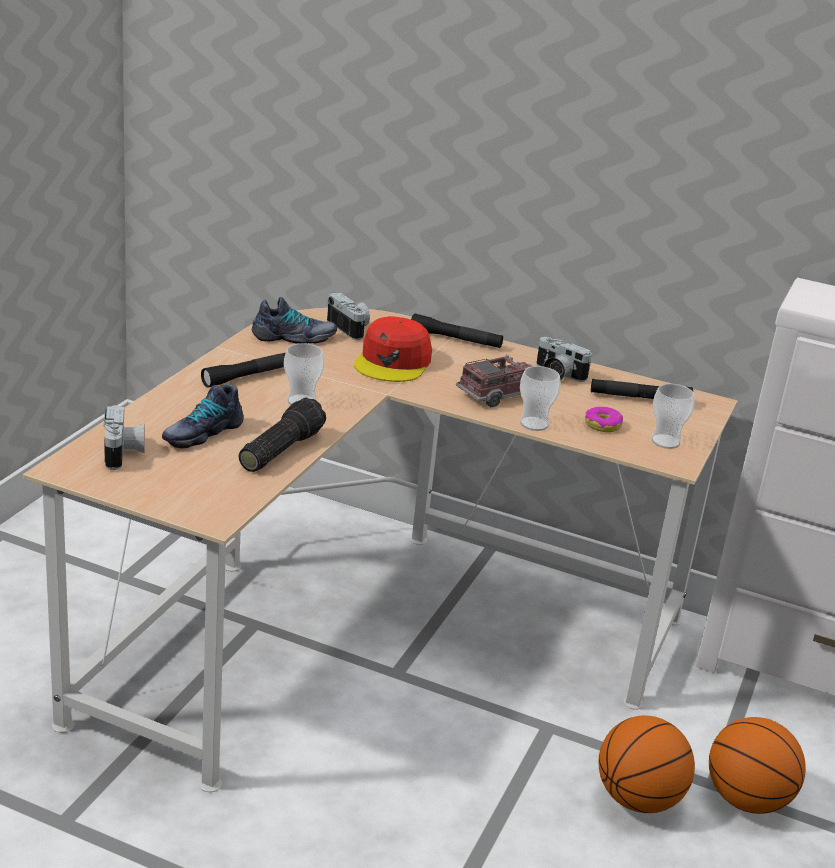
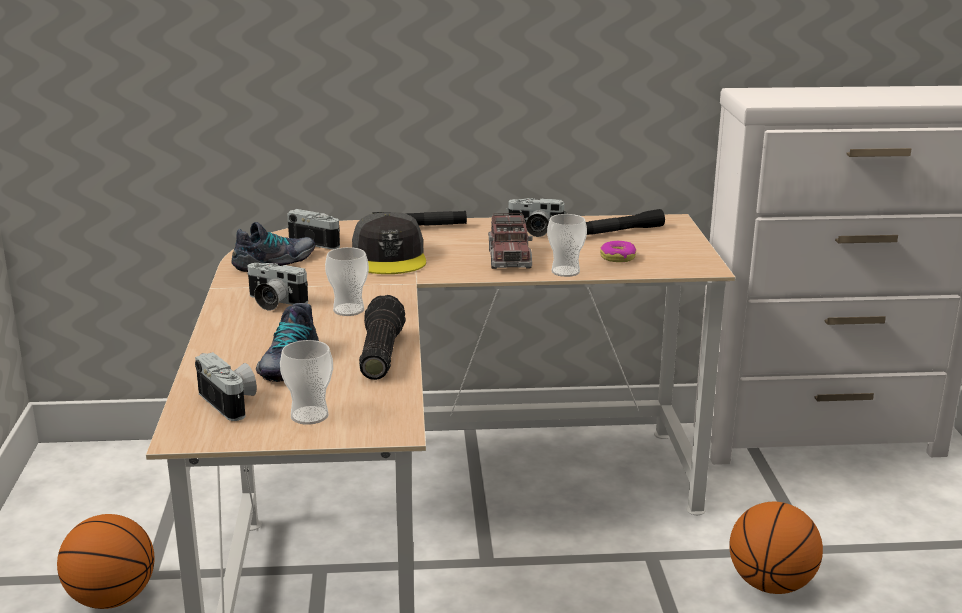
camera: 25 degrees left, 5 degrees down
black flashlight [201,353,286,388] -> camera [247,263,308,310]
red cap [354,316,432,382] -> grey cap [352,212,426,274]
toy truck [456,355,533,407] -> toy truck turned 150 degrees clockwise [488,213,532,269]
cup [651,384,695,449] -> cup moved to [280,340,333,425]
basketball [709,717,806,814] -> basketball moved to [57,514,154,609]

